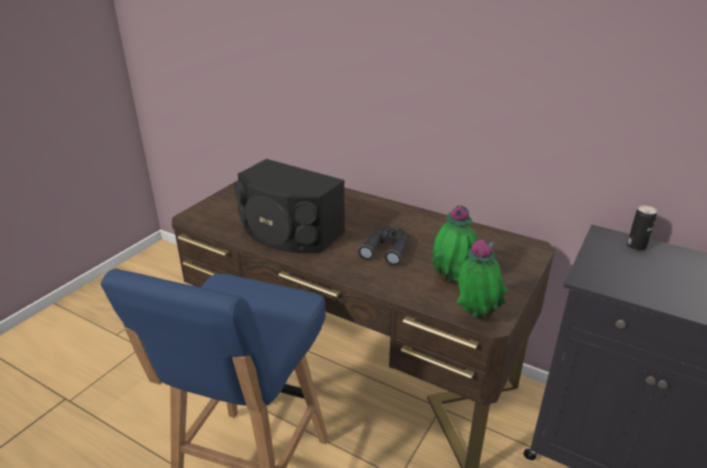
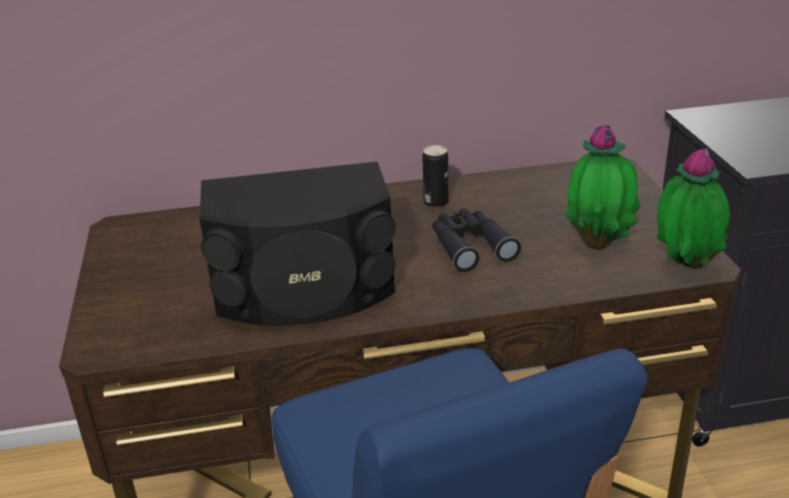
camera: 40 degrees left, 0 degrees up
can [627,205,657,251] -> can moved to [422,145,448,208]

